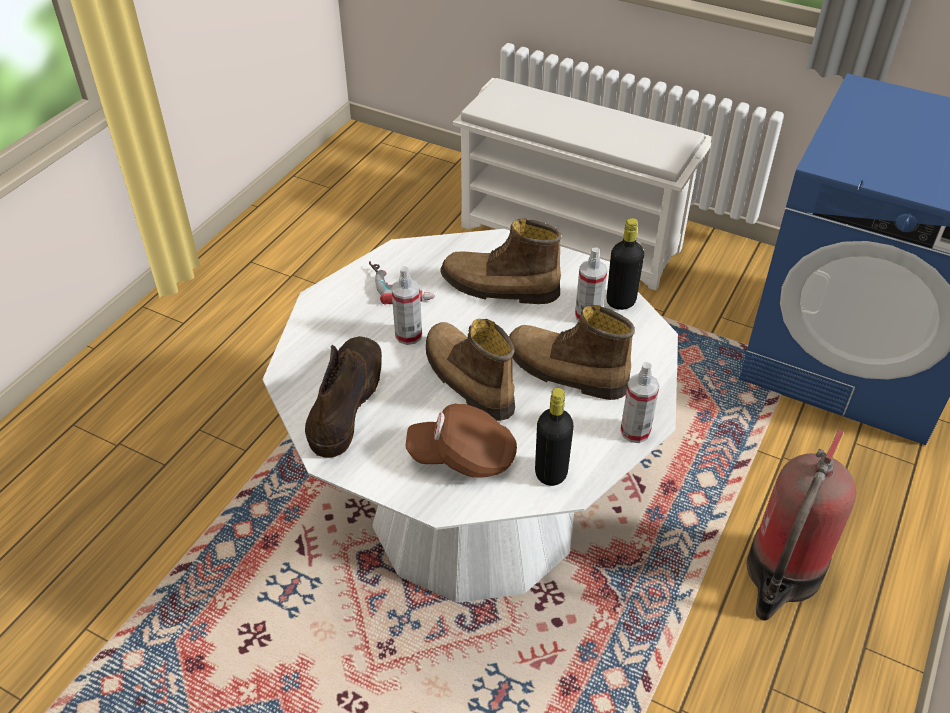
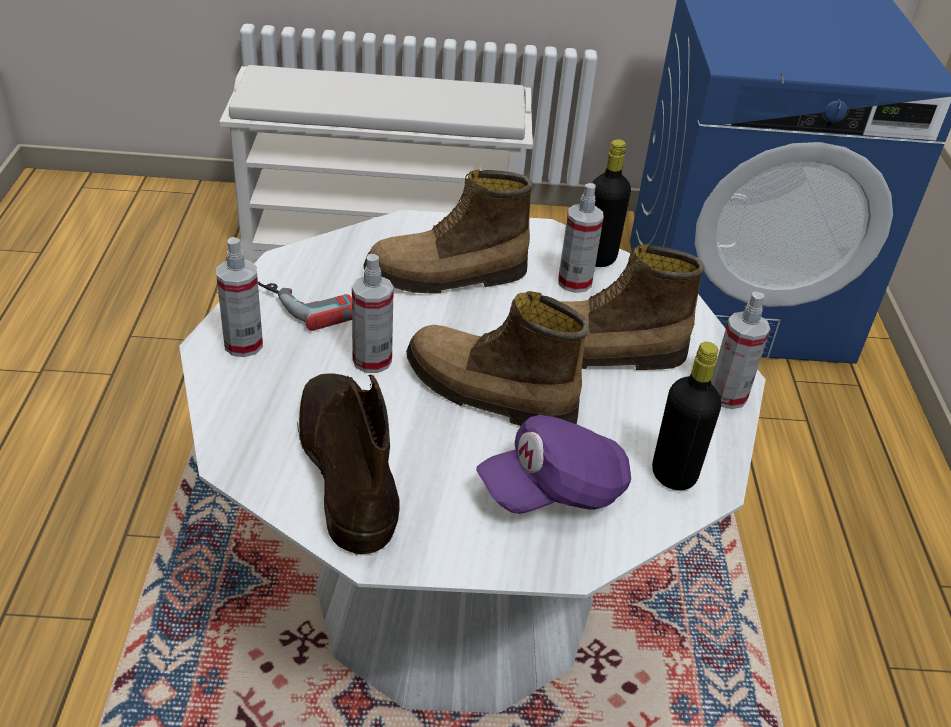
camera: 30 degrees left, 5 degrees down
brown cap [406,404,517,477] -> purple cap [476,415,631,514]
fire extinguisher [747,429,856,621] -> none
none -> spray bottle [216,237,263,357]

